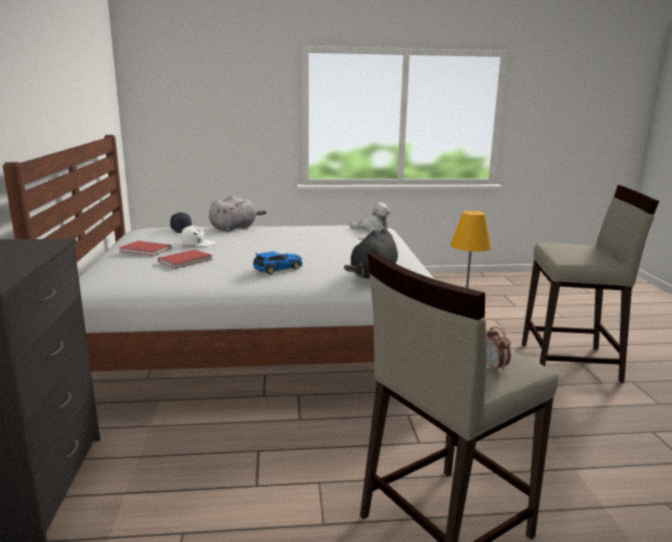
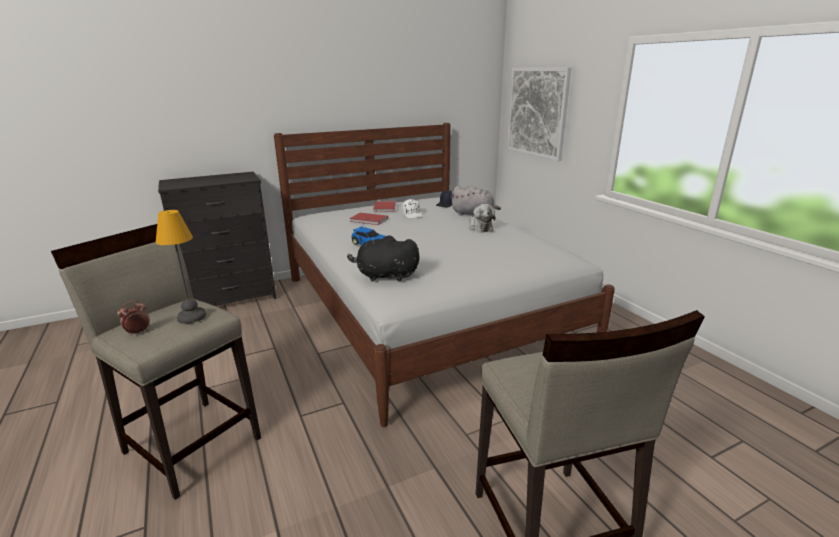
camera: 70 degrees right, 5 degrees up
plush toy [349,202,391,231] -> plush toy moved to [469,204,495,233]
none -> picture [507,67,571,161]

